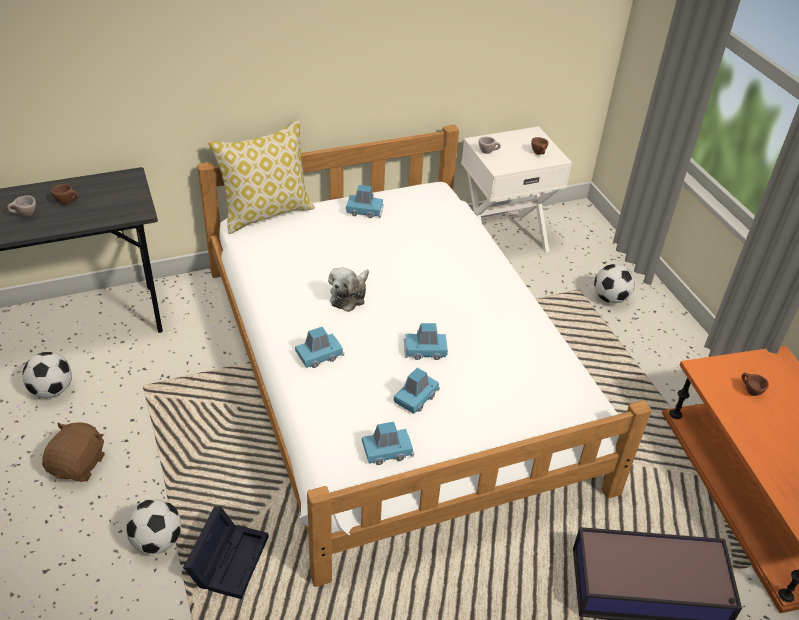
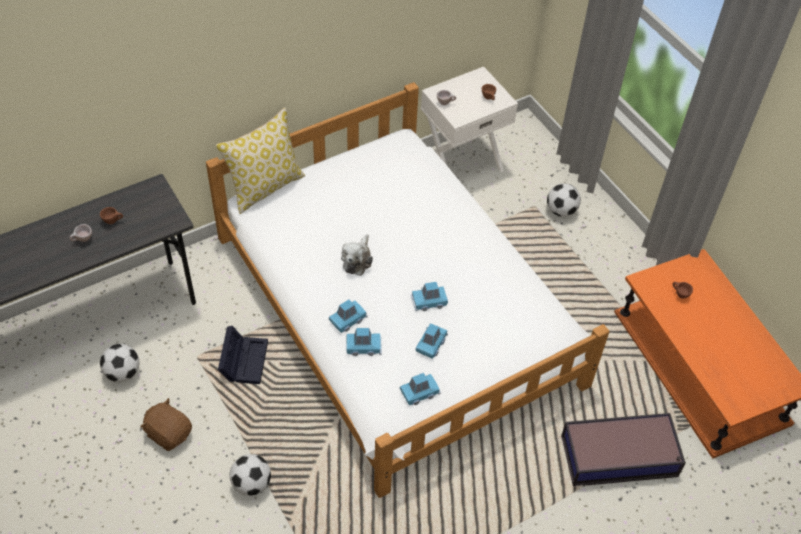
camera: 10 degrees left, 10 degrees up
brown plush toy [42,422,105,482] -> brown plush toy turned 60 degrees counterclockwise [140,398,192,451]
black storage box [183,506,269,599] -> black storage box moved to [218,326,268,384]
blue toy car [346,185,384,218] -> blue toy car moved to [346,328,382,356]

